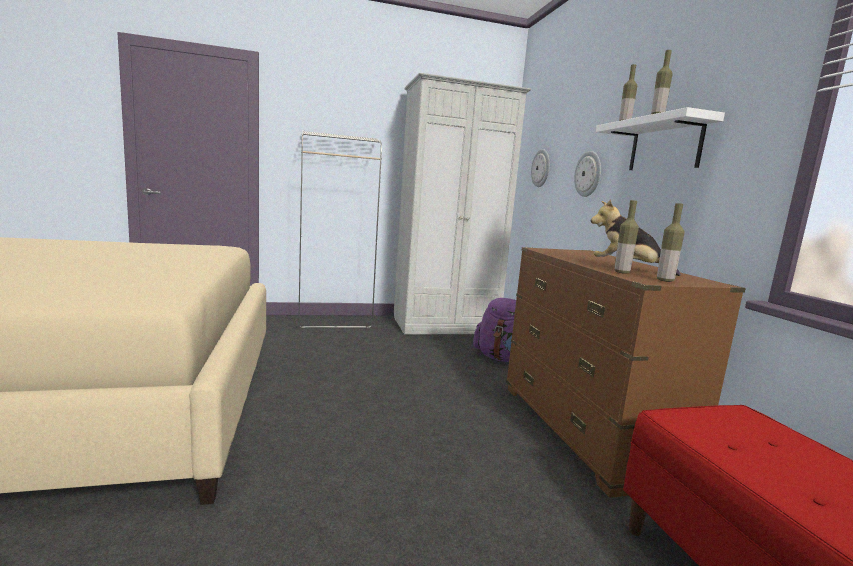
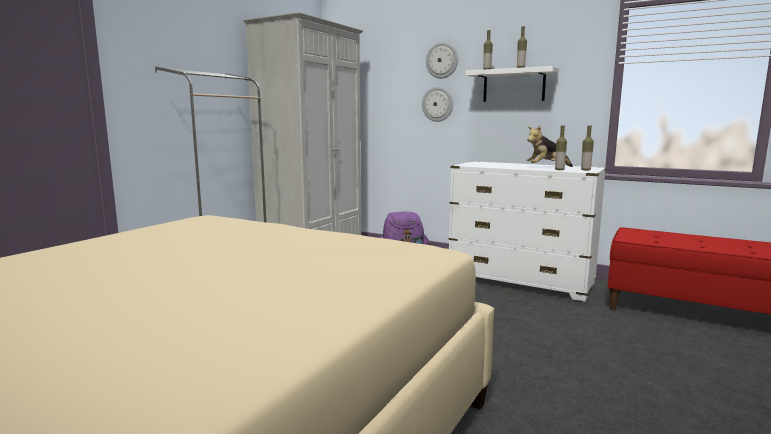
camera: 45 degrees left, 0 degrees up
brown dresser [506,247,746,498] -> white dresser [449,161,606,301]
wall clock [531,149,550,187] -> wall clock moved to [426,42,458,79]

